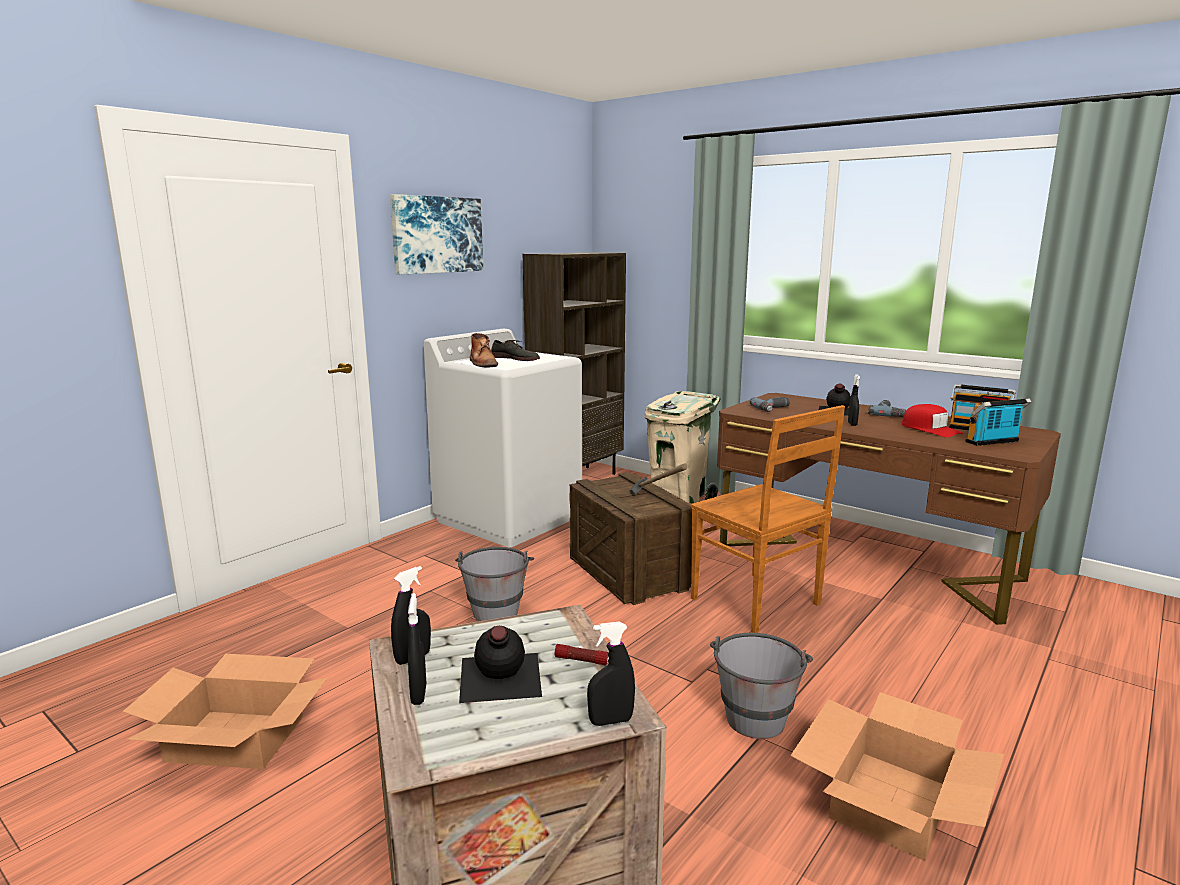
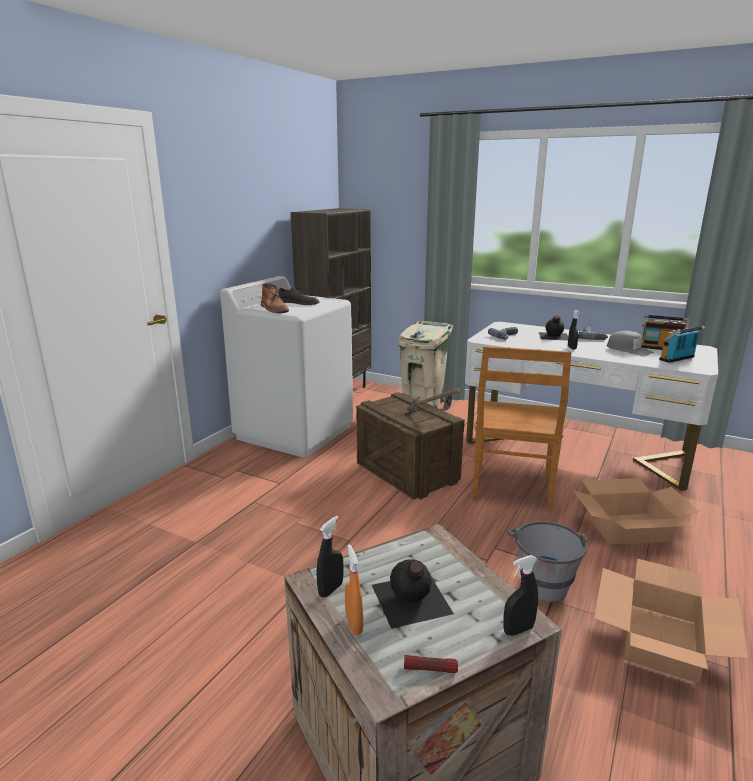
camera: 10 degrees left, 5 degrees up
cardboard box [123,654,328,769] -> cardboard box moved to [572,478,699,545]
picture [390,194,483,274] -> none
black spray bottle [408,593,426,705] -> orange spray bottle [345,544,363,635]
grey bucket [455,547,534,621] -> none
flashlight [555,644,609,665] -> flashlight moved to [404,655,458,673]
brown chair [691,405,845,633] -> brown chair turned 60 degrees clockwise [473,346,571,510]
brown desk [717,393,1061,625] -> white desk [465,322,718,491]
red cap [902,404,964,437] -> grey cap [607,331,654,356]

